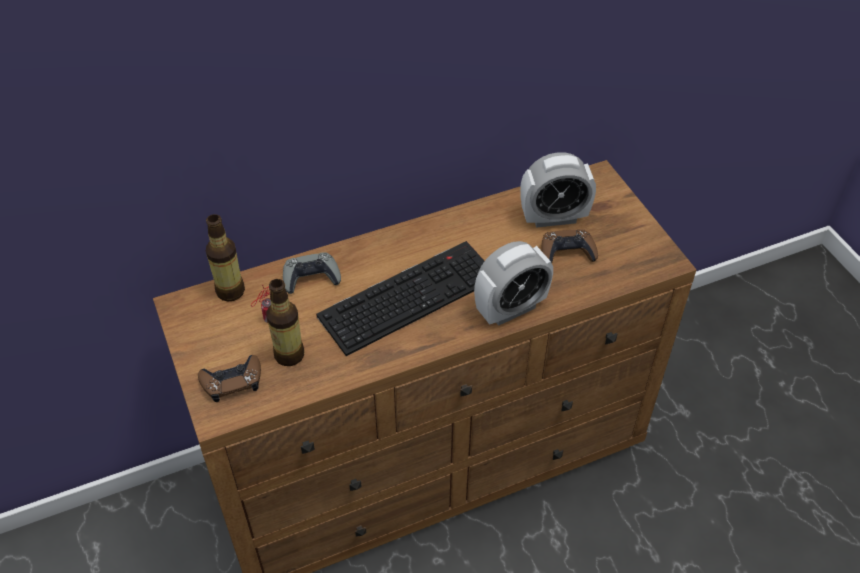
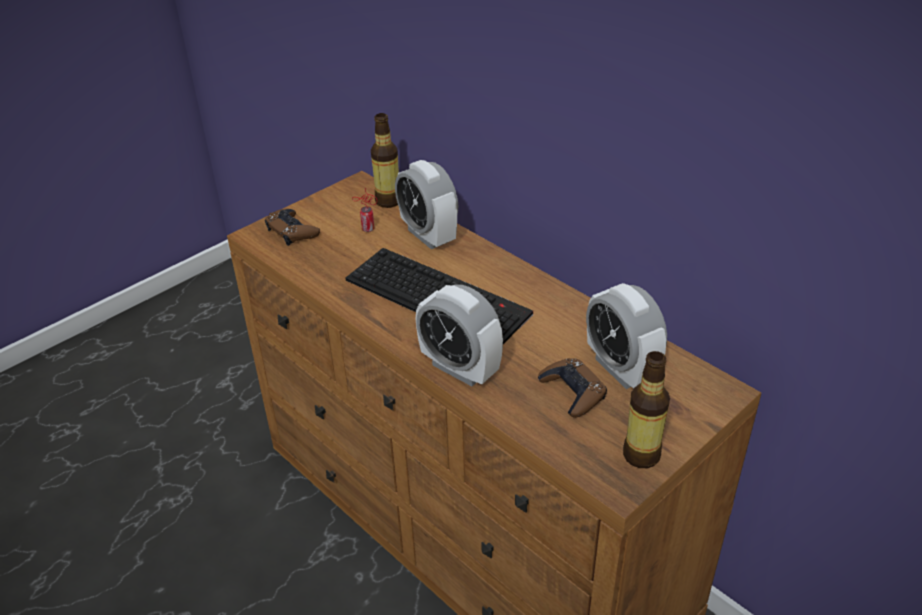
camera: 70 degrees right, 10 degrees down
bottle [266,279,305,366] -> bottle moved to [623,351,670,468]
grey game controller [283,253,341,294] -> alarm clock [395,160,458,249]

